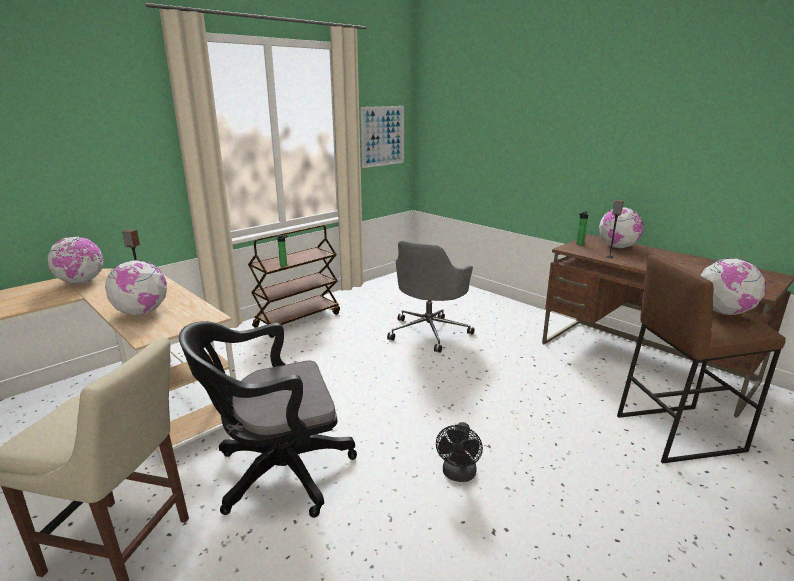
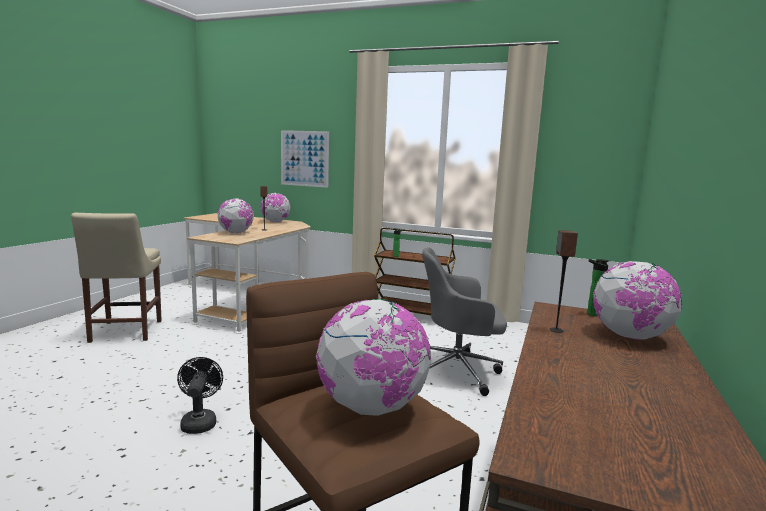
camera: 65 degrees right, 10 degrees down
black office chair [179,321,357,518] -> none
picture [361,106,404,168] -> picture moved to [281,130,329,188]
black fan [436,422,483,482] -> black fan turned 90 degrees clockwise [177,357,223,434]

